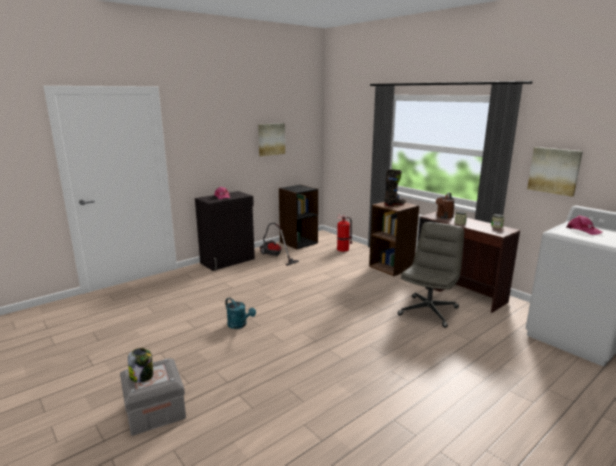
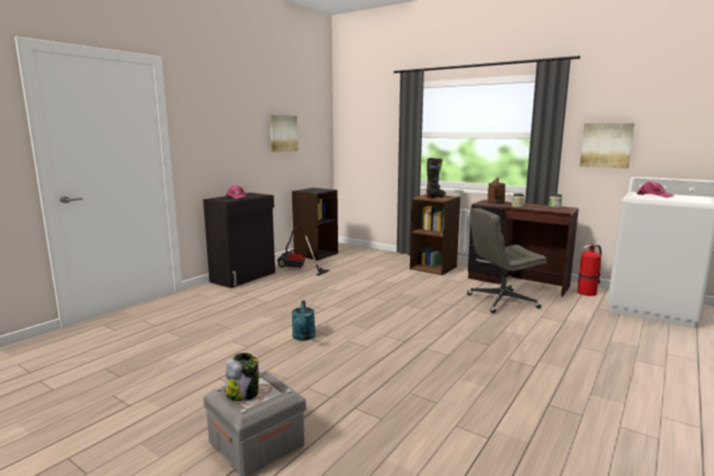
camera: 15 degrees left, 5 degrees down
turquoise watering can [225,297,256,329] -> turquoise watering can turned 60 degrees clockwise [292,301,316,341]
fire extinguisher [337,215,352,252] -> fire extinguisher moved to [577,242,601,296]
grey office chair [397,222,464,328] -> grey office chair turned 120 degrees counterclockwise [467,208,547,313]

